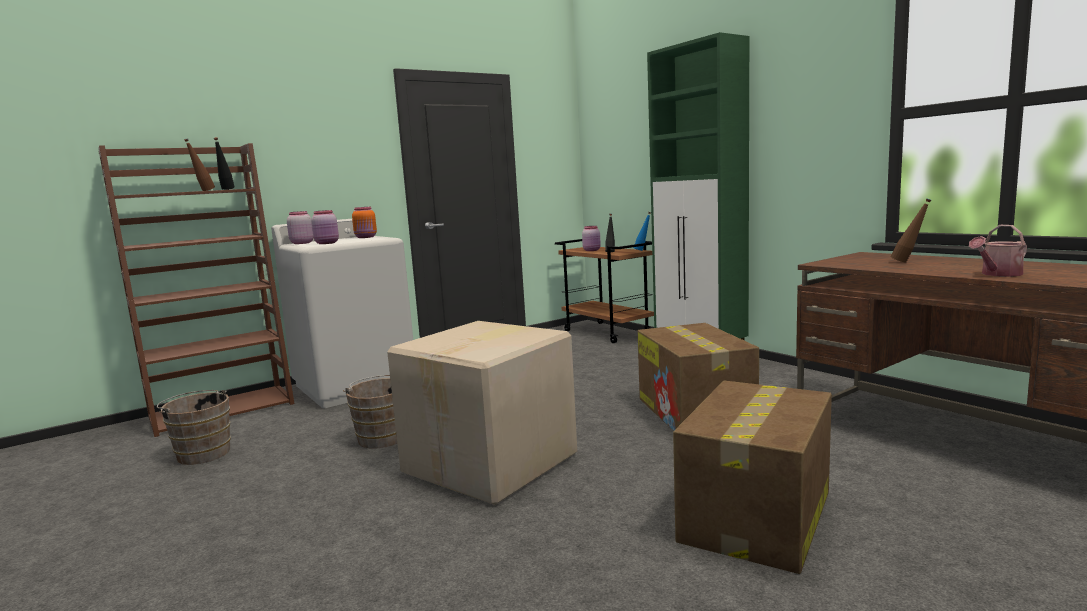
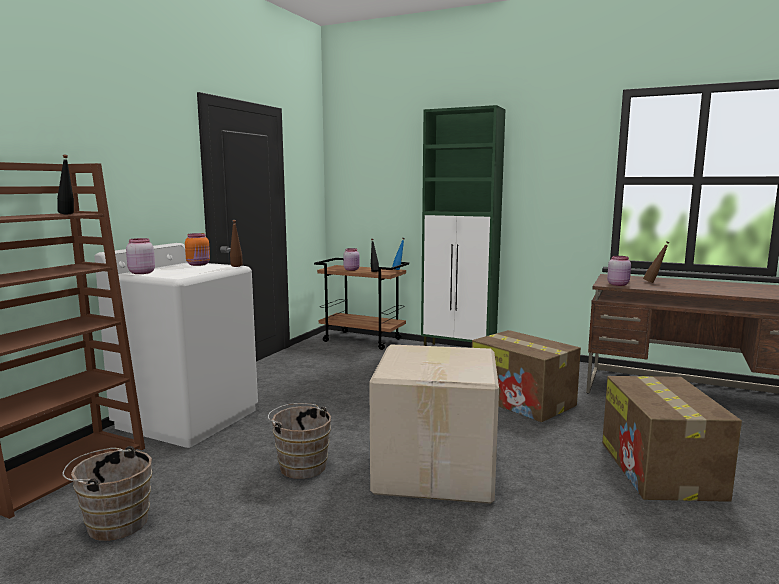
camera: 30 degrees left, 0 degrees up
brown bottle [184,138,215,191] -> brown bottle moved to [230,220,243,267]
pink jar [311,210,339,244] -> pink jar moved to [607,256,631,286]
watering can [969,225,1027,277] -> none

